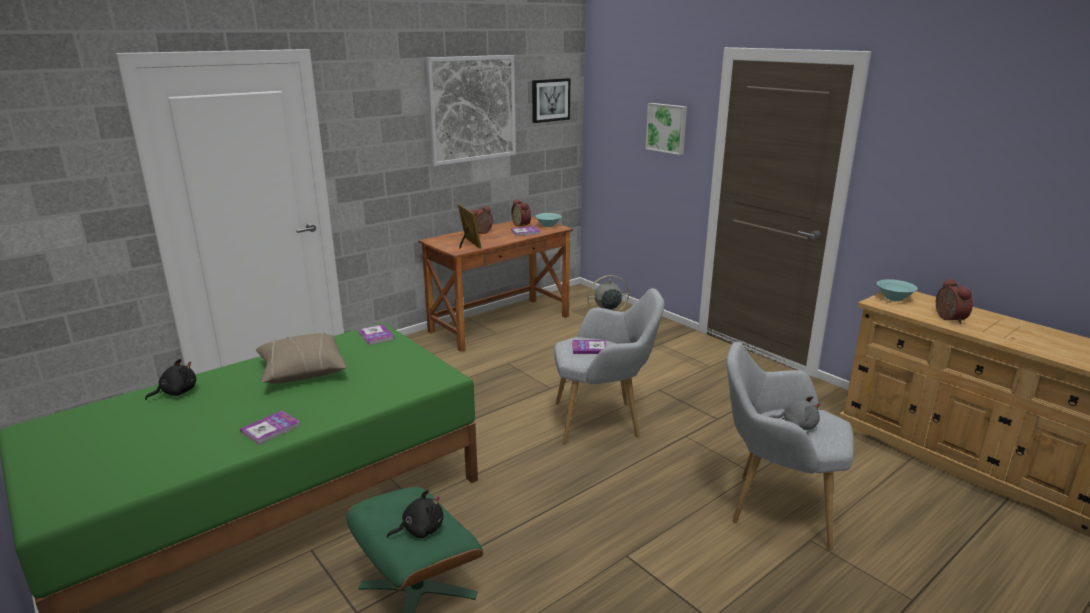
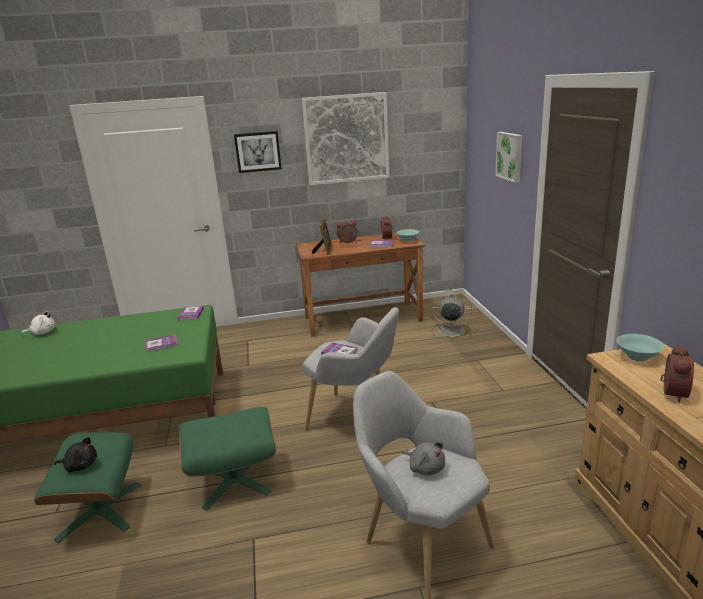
camera: 30 degrees right, 0 degrees up
black plush toy [145,359,196,400] -> white plush toy [21,311,55,335]
book [240,410,301,445] -> book moved to [145,334,178,352]
beige pillow [256,332,347,384] -> none
picture [532,78,570,123] -> picture moved to [234,131,282,173]
none -> green ottoman [179,407,276,510]

